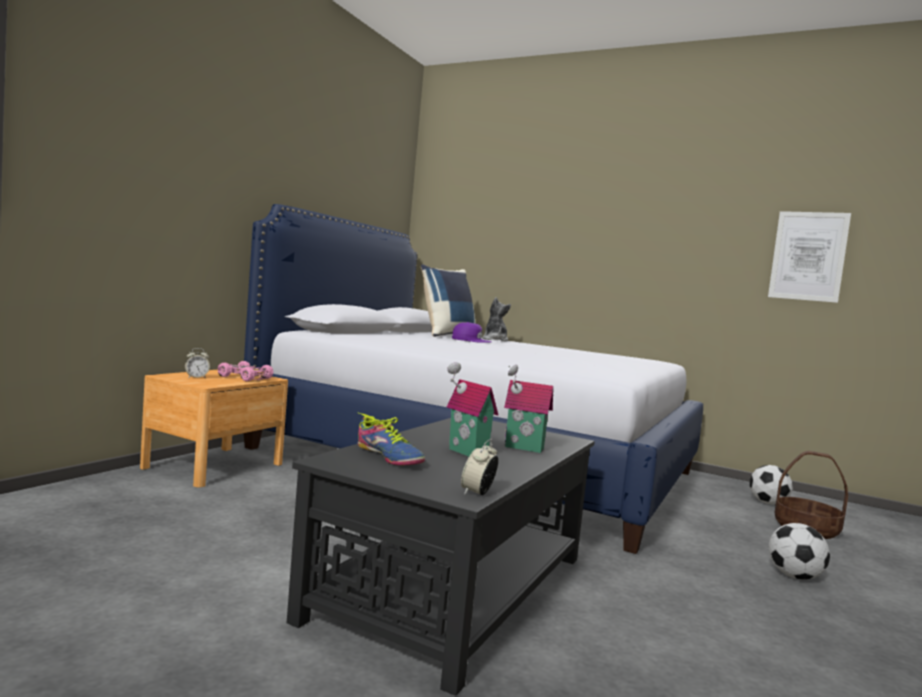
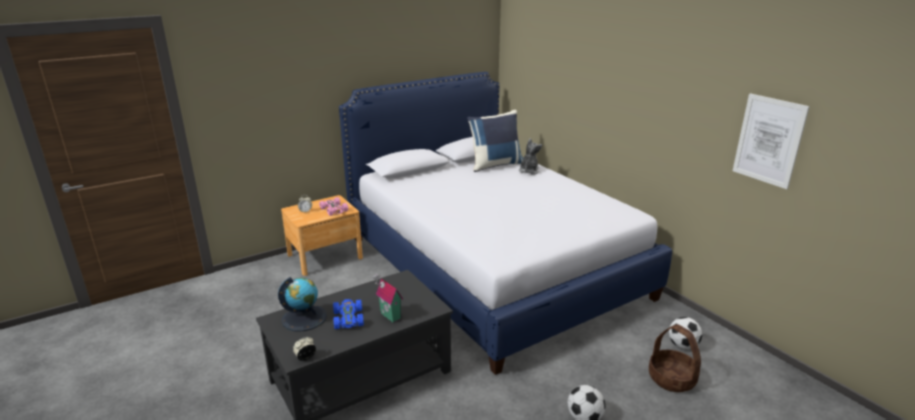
camera: 30 degrees right, 20 degrees up
shoe [357,412,425,465] -> globe [278,277,327,331]
toy house [447,362,498,457] -> blue toy car [333,299,364,329]
purple cap [452,322,492,343] -> none

